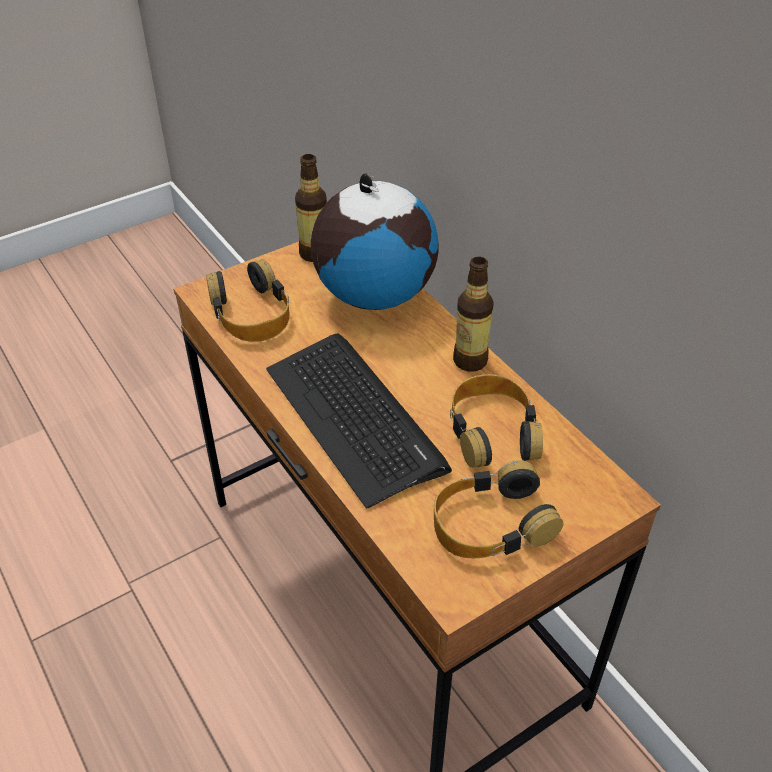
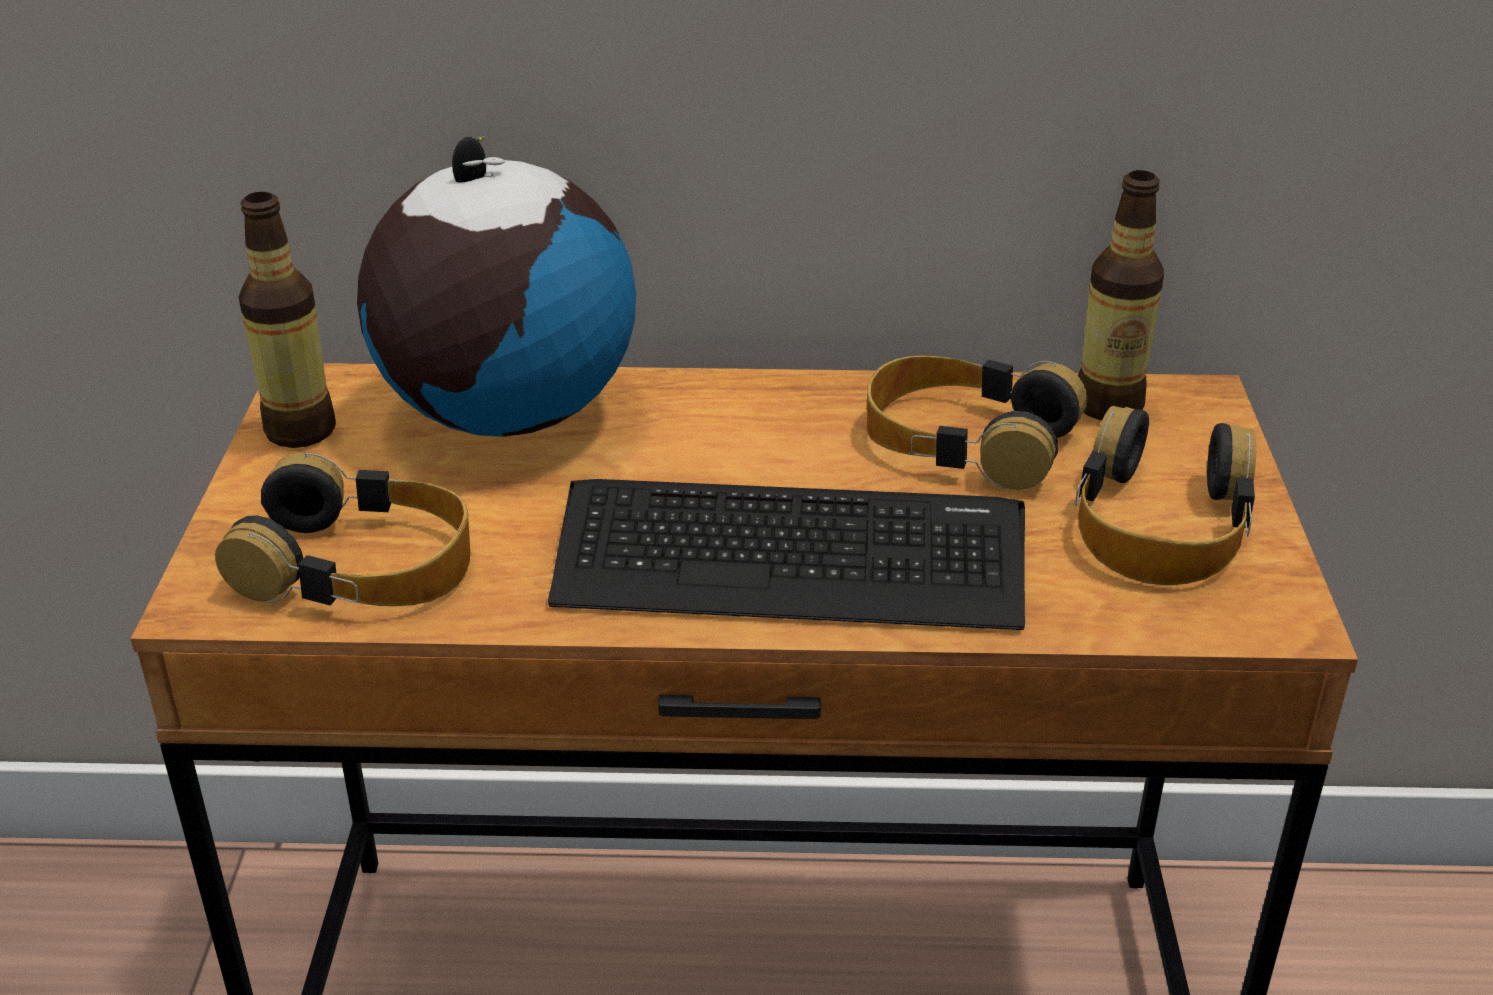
camera: 55 degrees left, 10 degrees down
bottle [453,257,494,371] -> bottle moved to [1078,170,1164,420]

